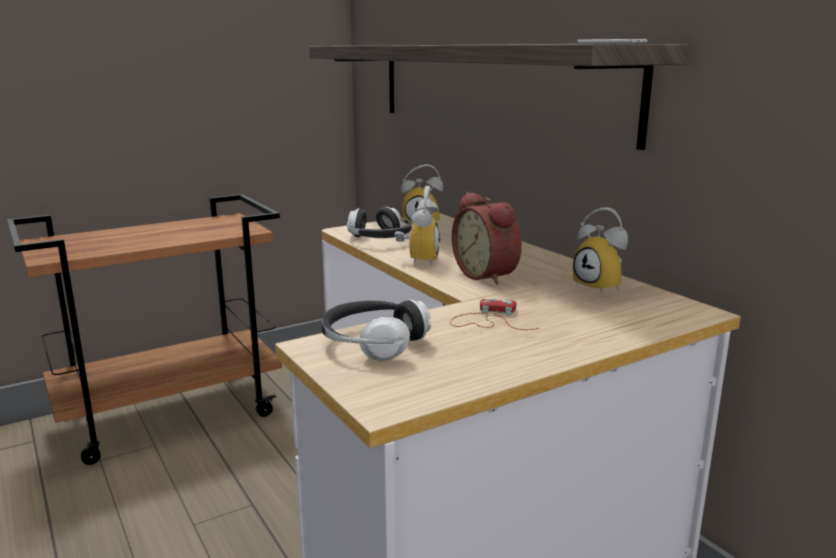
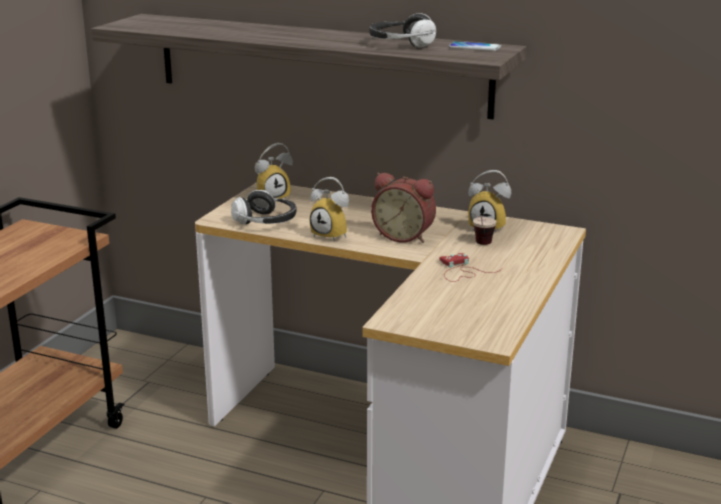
camera: 35 degrees left, 5 degrees up
headphones [321,300,431,361] -> headphones moved to [369,13,436,48]
alarm clock [394,186,440,266] -> alarm clock turned 150 degrees clockwise [310,177,349,242]
none -> cup [473,216,496,245]

